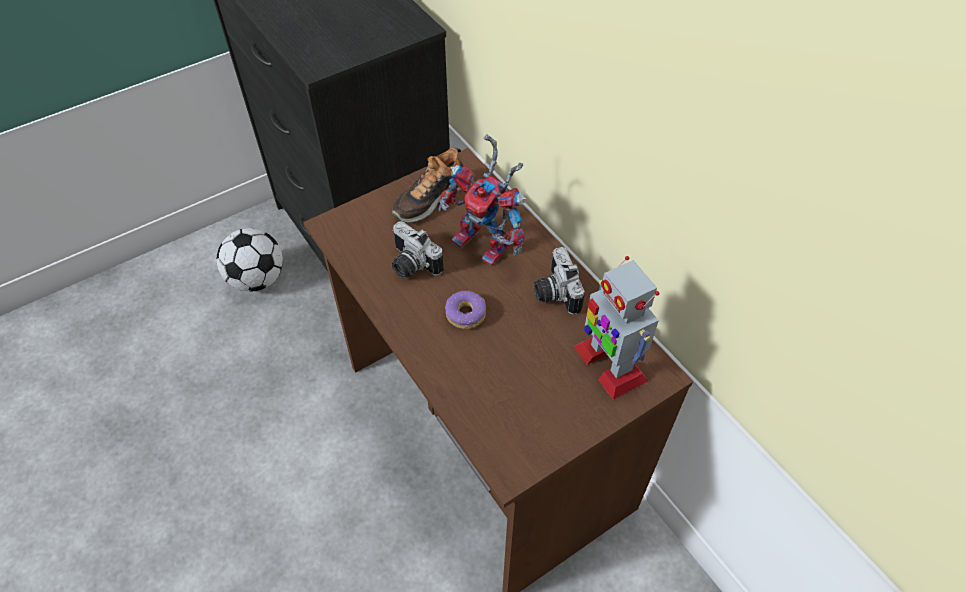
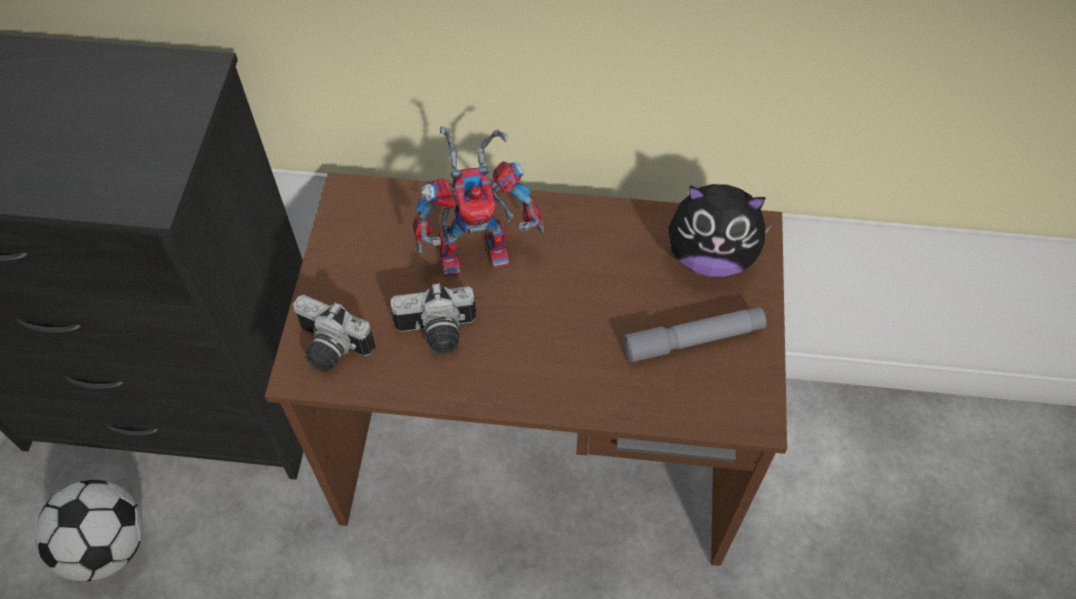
camera: 50 degrees left, 5 degrees up
shoe [392,148,464,223] -> none
donut [445,291,486,329] -> none
camera [534,247,584,315] -> camera moved to [293,295,375,372]
toy robot [574,256,660,400] -> plush toy [668,184,774,277]
none -> grey flashlight [624,307,767,363]

